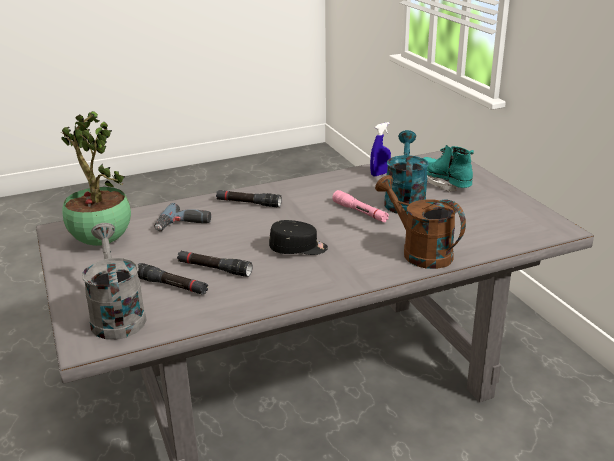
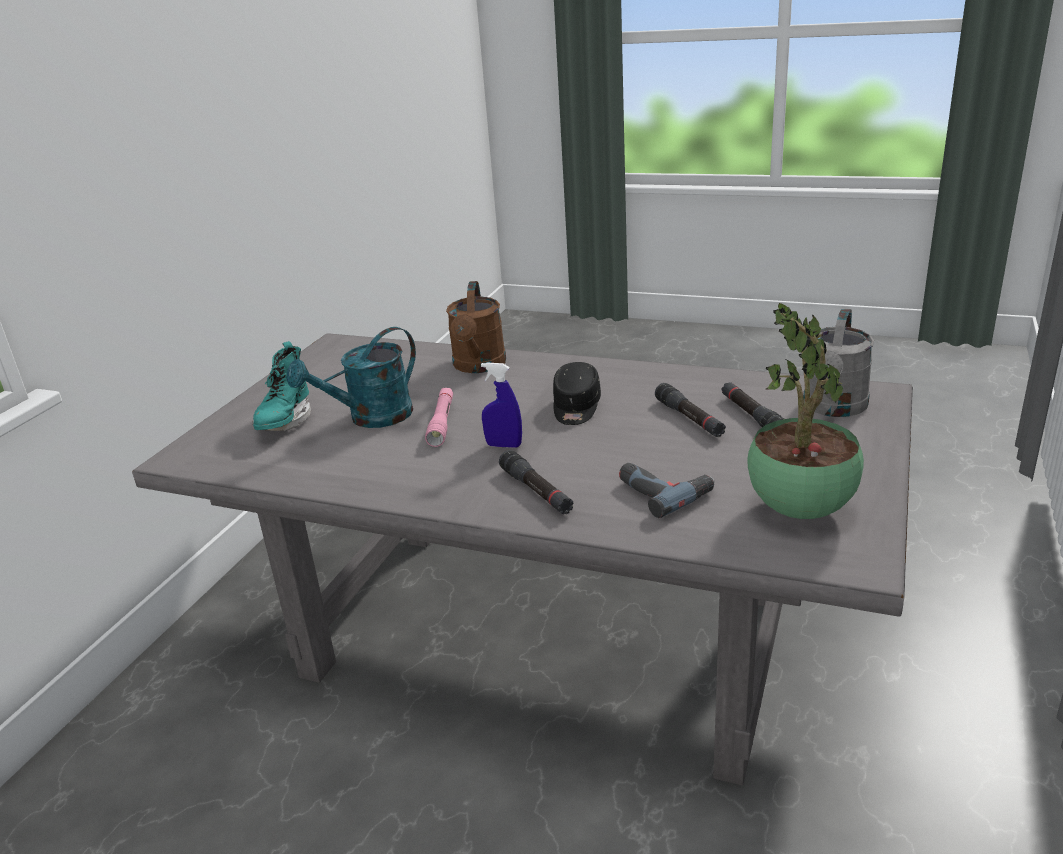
camera: 135 degrees left, 0 degrees up
black cap [269,220,328,255] -> black cap turned 120 degrees counterclockwise [553,362,601,425]
blue spray bottle [370,122,391,176] -> blue spray bottle moved to [481,362,522,448]

